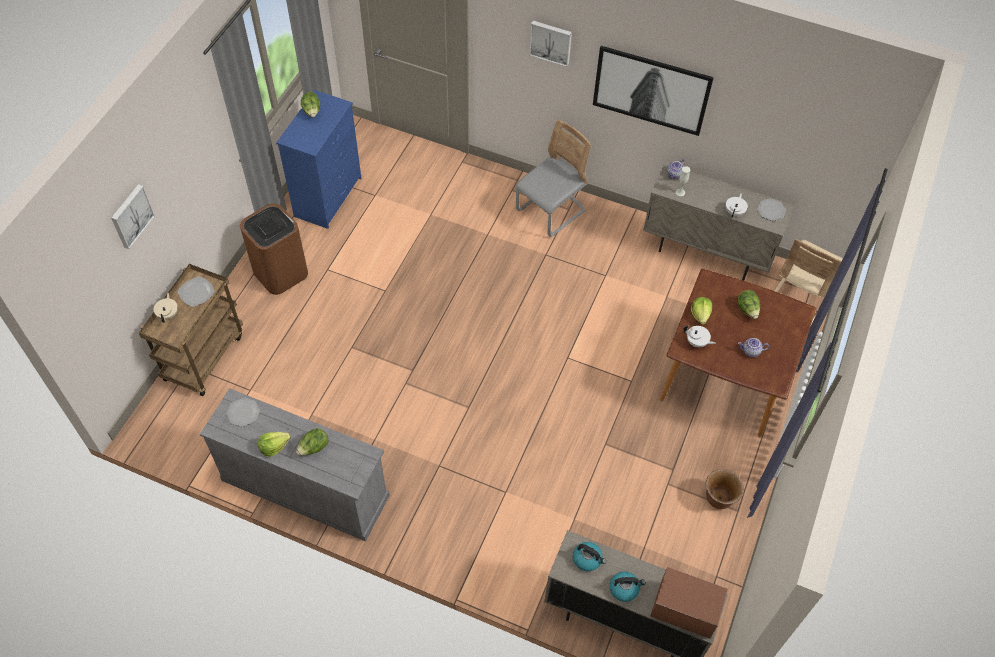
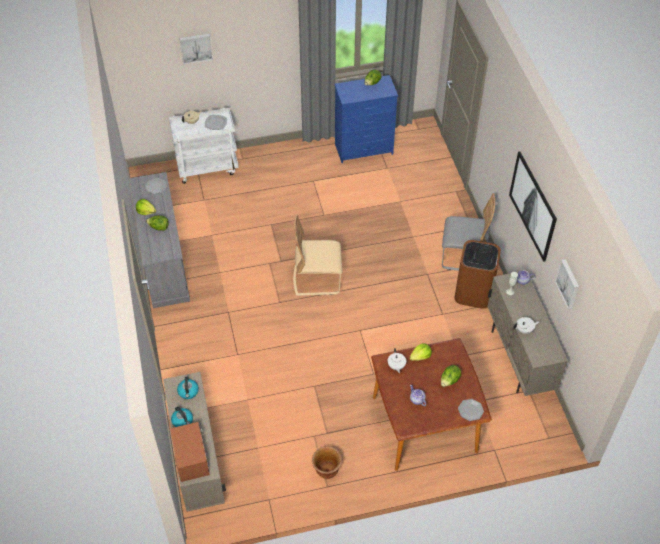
camera: 55 degrees right, 5 degrees down
brown cart [139,264,243,396] -> white cart [169,108,239,184]
brown trash can [240,204,308,295] -> brown trash can moved to [455,240,501,309]
picture [529,21,572,67] -> picture moved to [555,259,579,309]
plate [757,198,786,221] -> plate moved to [458,399,484,421]
beige chair [775,239,843,327] -> beige chair moved to [293,214,342,296]

